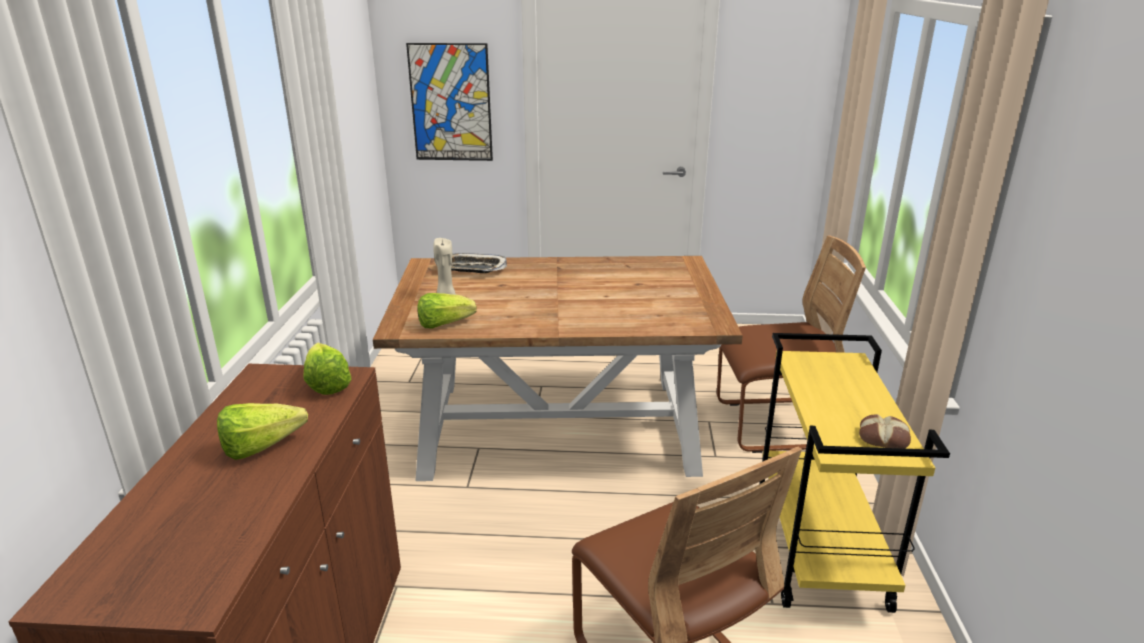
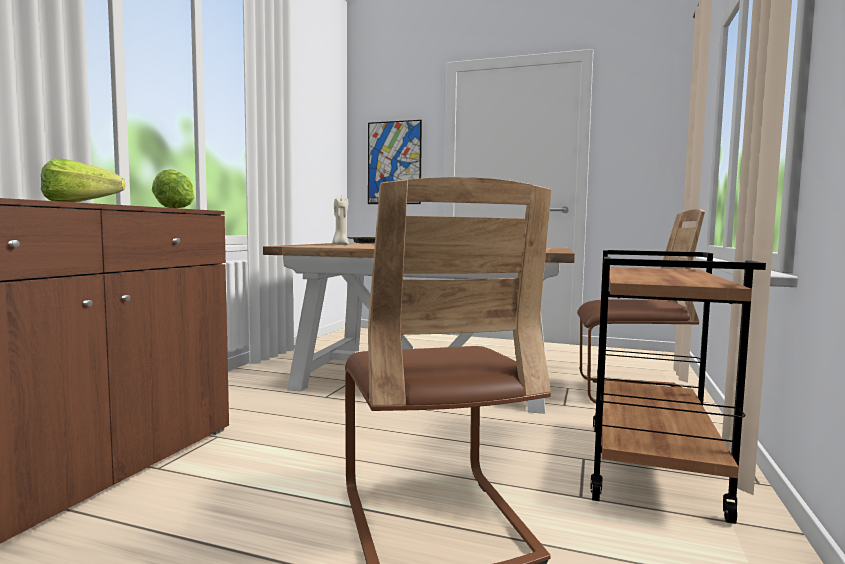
camera: 15 degrees right, 20 degrees down
lettuce [417,293,477,328] -> none
yellow cart [759,333,950,613] -> brown cart [590,250,766,524]
bread [859,414,911,449] -> none

